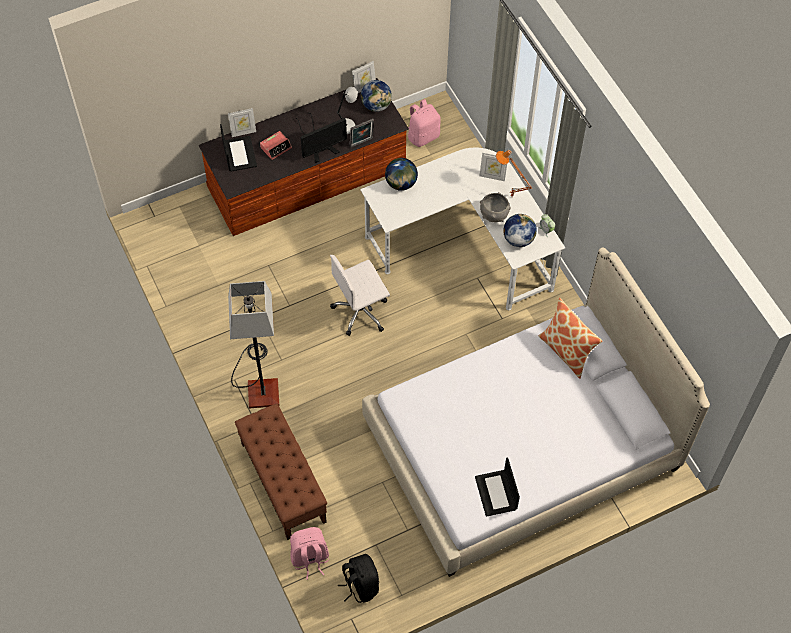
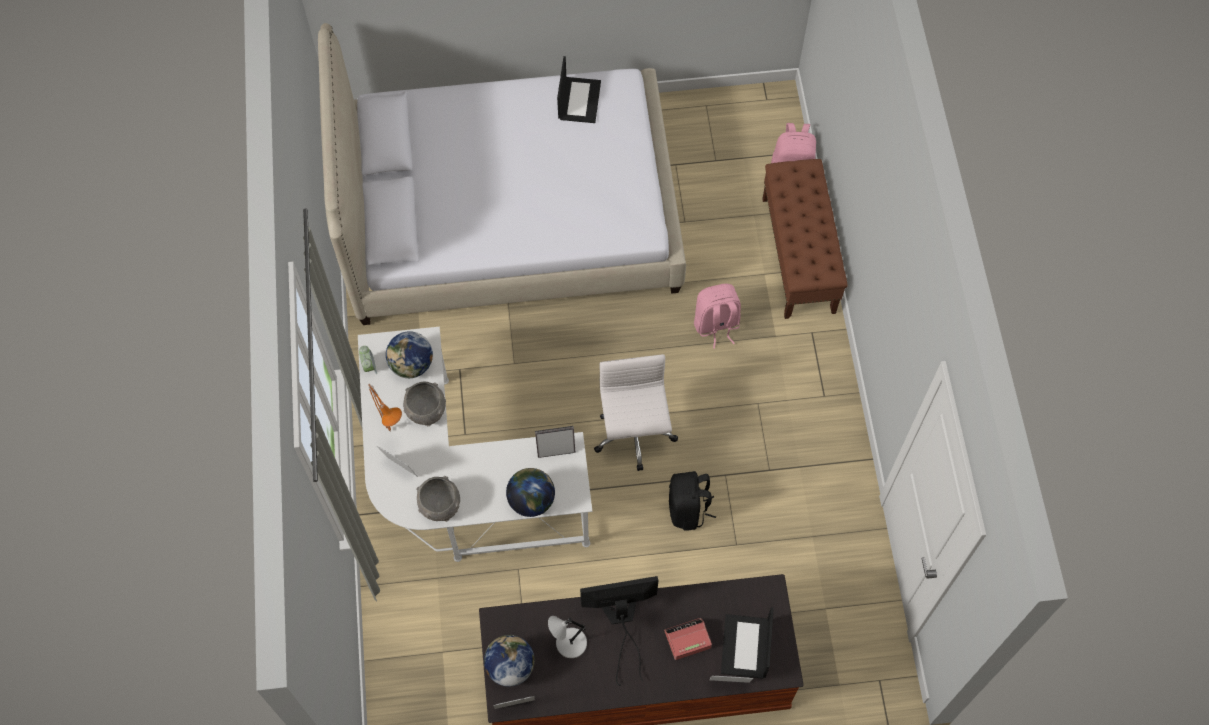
camera: 160 degrees left, 5 degrees up
floor lamp [228,281,280,409] -> none
white office chair [330,255,390,336] -> white office chair turned 90 degrees counterclockwise [594,354,678,471]
black backpack [338,554,379,603] -> black backpack moved to [669,471,716,531]
picture frame [350,119,374,148] -> picture frame moved to [535,426,575,458]
pink backpack [407,99,441,147] -> pink backpack moved to [694,284,741,349]
pillow [539,298,603,379] -> none
none -> grey bowl [416,476,460,522]

